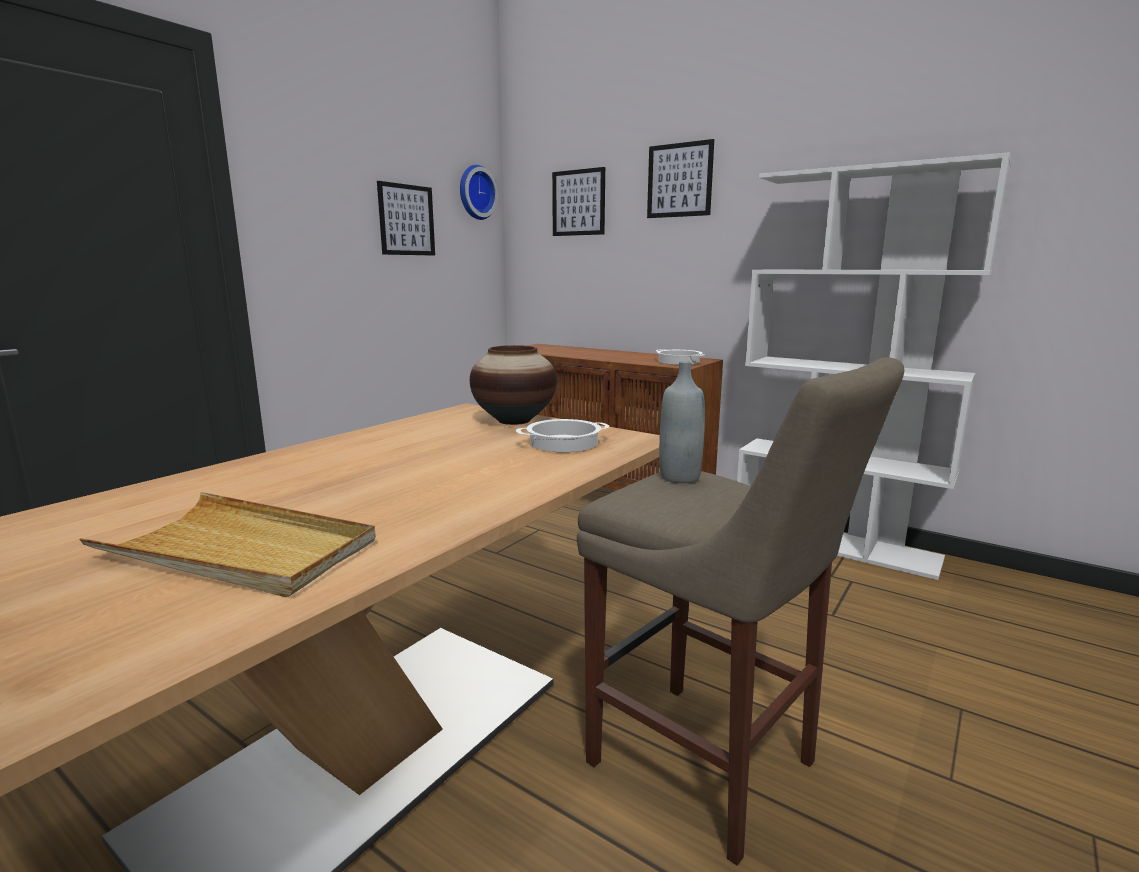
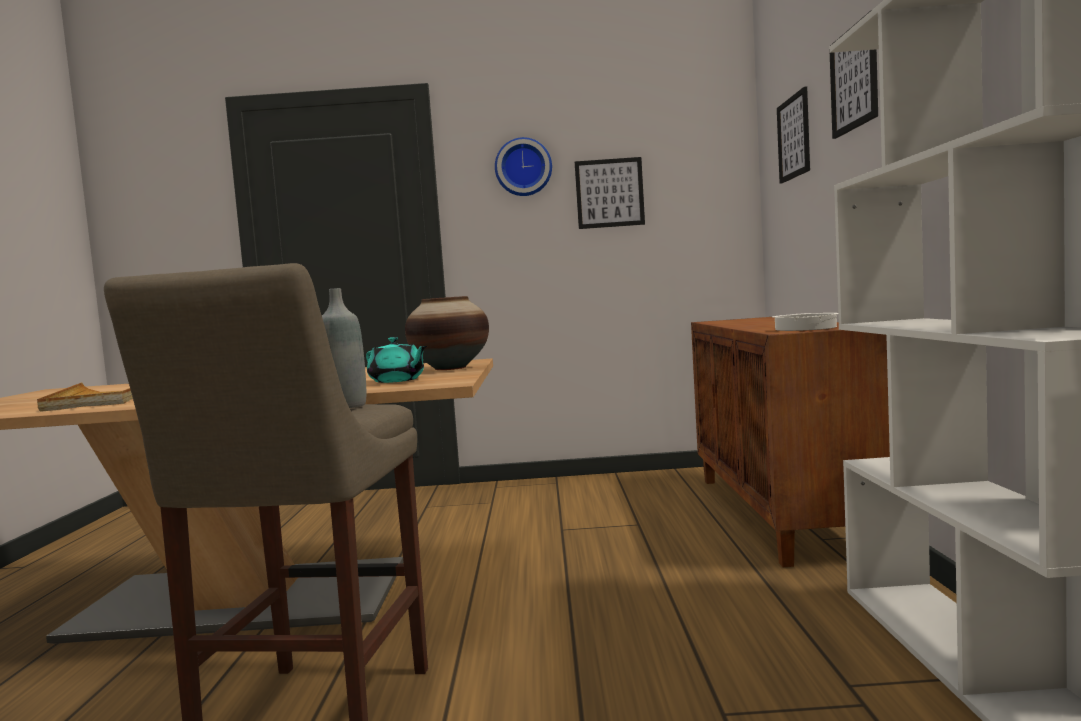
camera: 55 degrees right, 10 degrees down
wall clock [460,164,498,220] -> wall clock moved to [495,137,552,196]
cooking pot [516,419,609,452] -> turquoise teapot [366,337,427,383]

